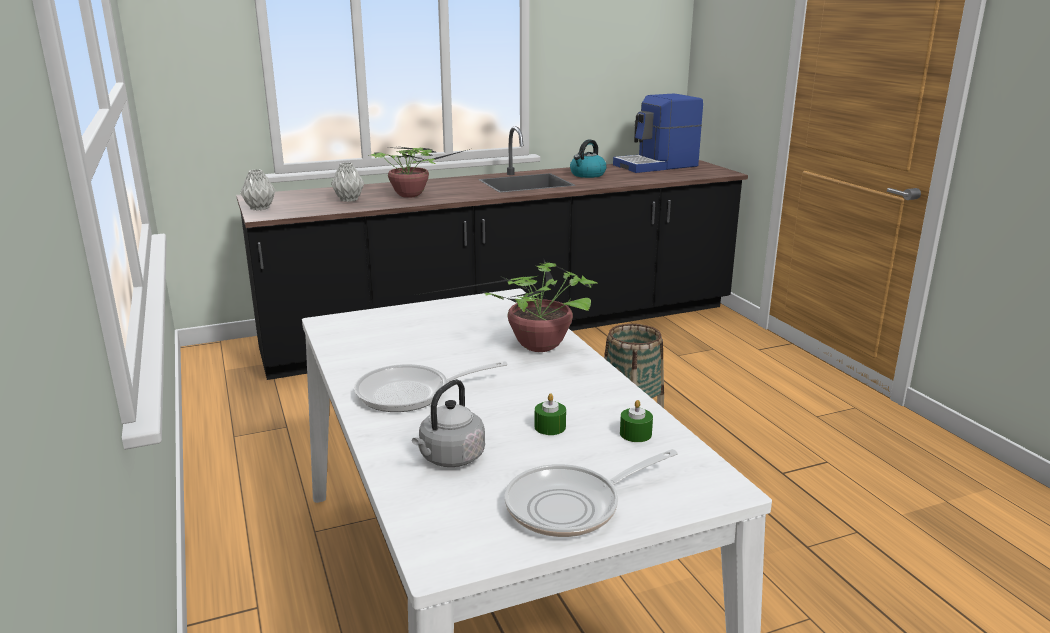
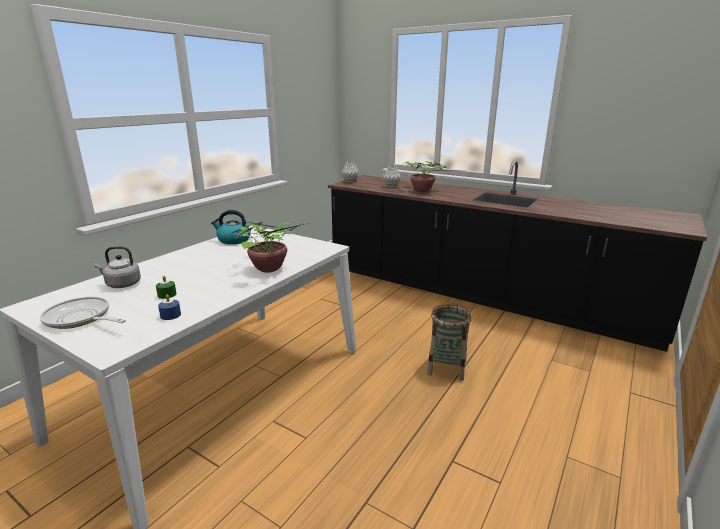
camera: 55 degrees right, 0 degrees up
frying pan [354,361,507,412] -> none
kettle [570,140,607,178] -> kettle moved to [211,210,251,245]
coffee machine [613,94,703,173] -> none
green candle [620,400,653,442] -> blue candle [158,294,181,320]

